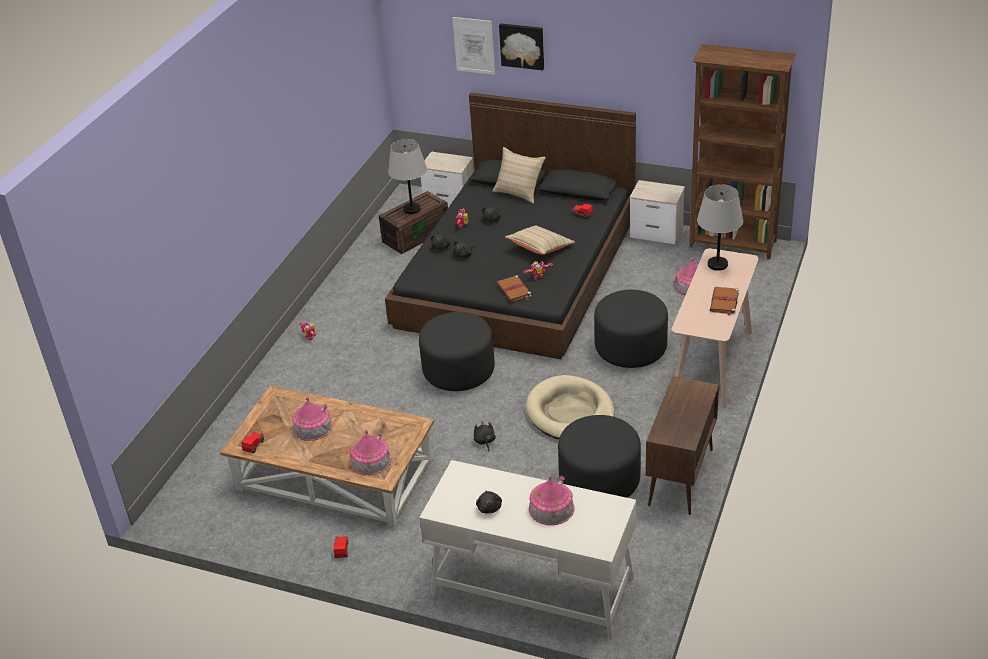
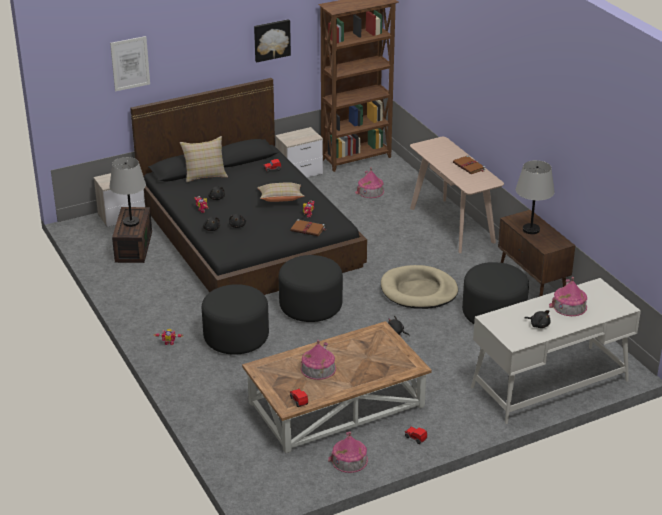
camera: 50 degrees left, 5 degrees down
toy house [350,430,392,475] -> toy house moved to [328,432,368,473]
picture [499,23,544,70] -> picture moved to [254,19,291,62]
black ottoman [594,290,668,368] -> black ottoman moved to [202,284,269,355]
grey table lamp [697,184,743,271] -> grey table lamp moved to [516,160,555,234]

